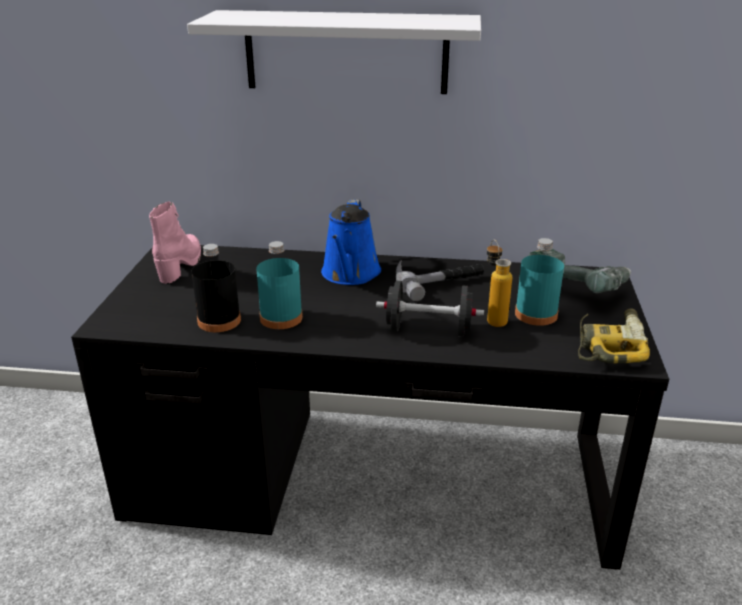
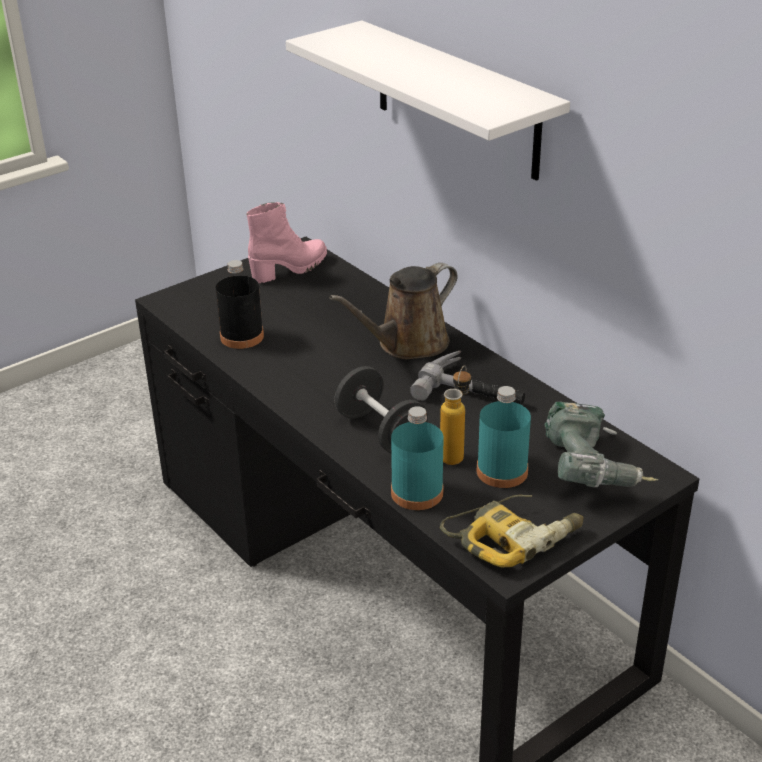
camera: 45 degrees right, 5 degrees up
turquoise bottle [256,241,303,329] -> turquoise bottle moved to [391,406,444,510]
blue watering can [321,200,381,285] -> brown watering can [329,263,458,359]

